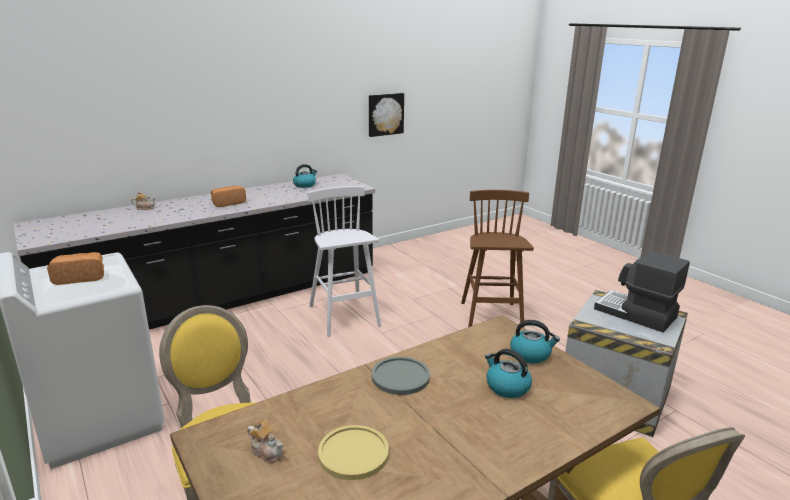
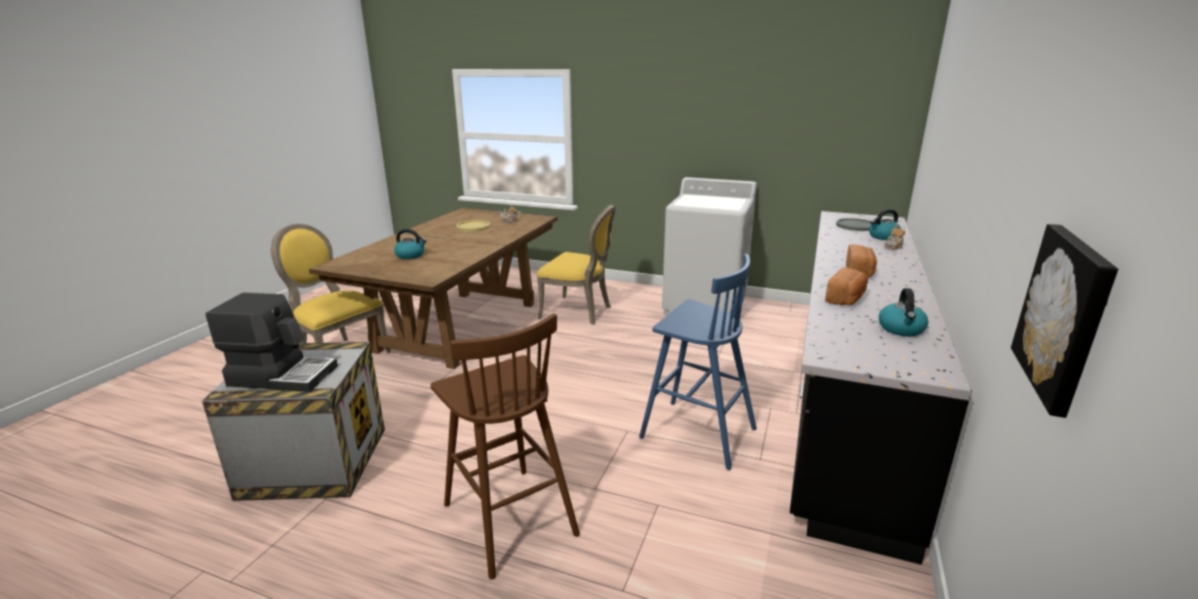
camera: 145 degrees right, 0 degrees up
bread [47,252,104,285] -> bread moved to [825,267,868,305]
white stool [308,186,381,337] -> blue stool [639,254,757,470]
grey plate [372,357,430,395] -> grey plate moved to [836,218,872,231]
kettle [510,320,560,364] -> kettle moved to [869,209,901,240]

